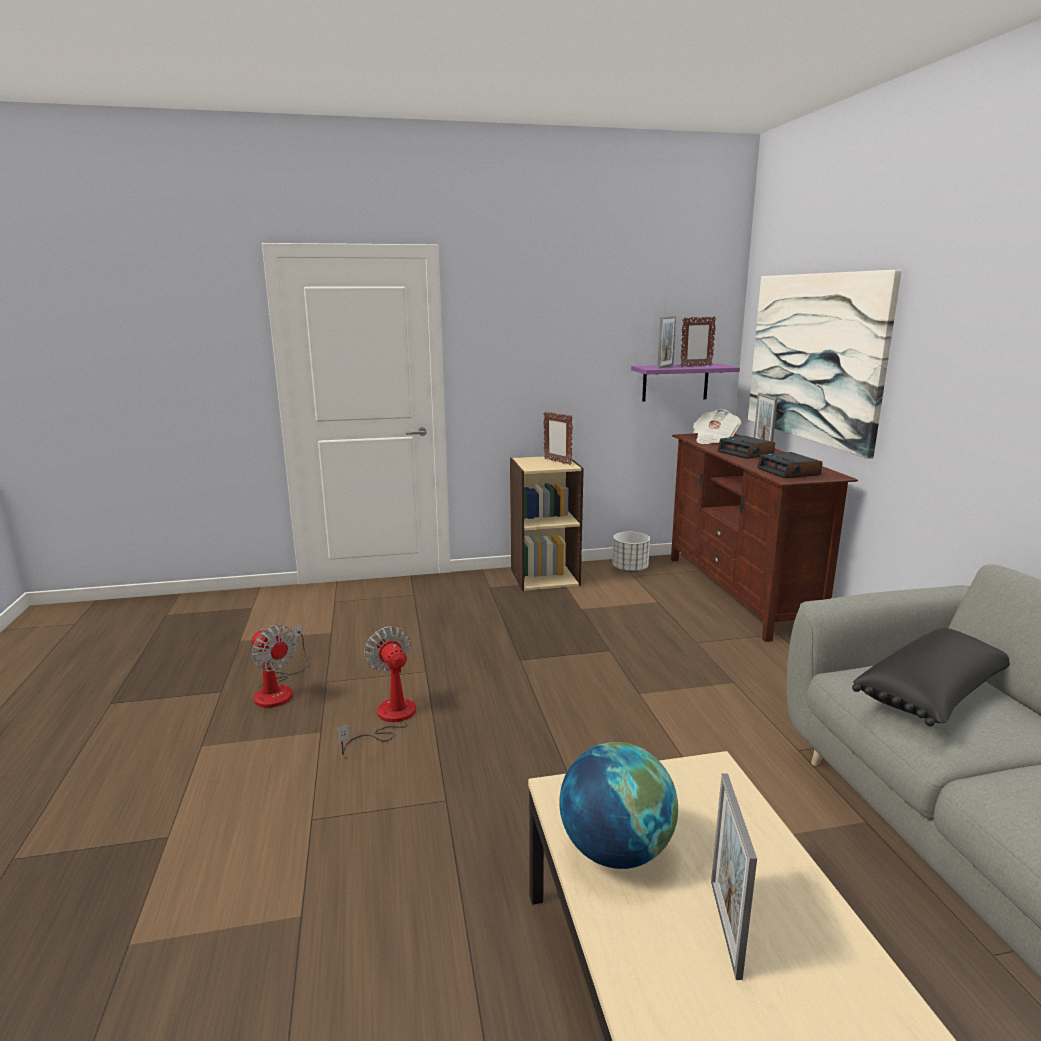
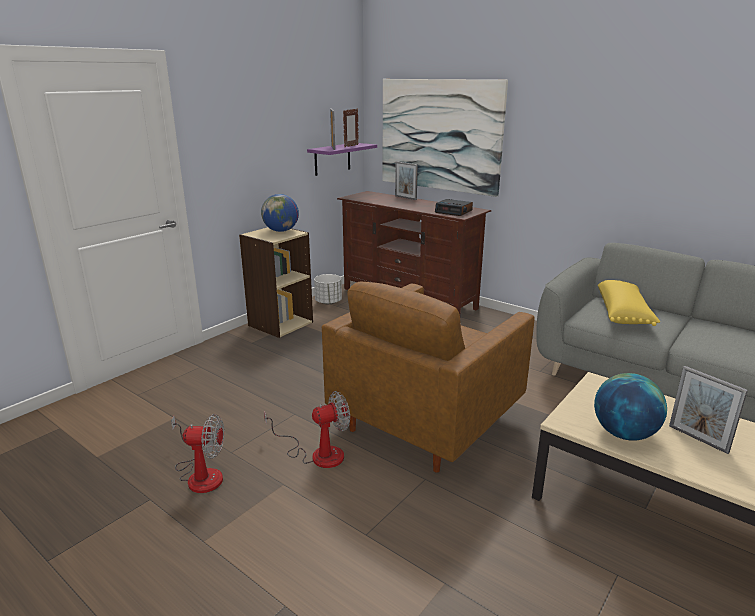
camera: 40 degrees left, 5 degrees up
fan [337,626,416,755] -> fan turned 135 degrees clockwise [264,391,350,468]
picture frame [543,412,573,465] -> globe [261,194,299,232]
newspaper [693,409,741,444] -> none
alarm clock [717,436,775,459] -> none
black pillow [852,628,1010,727] -> yellow pillow [598,280,660,326]
none -> brown armchair [322,282,535,473]

